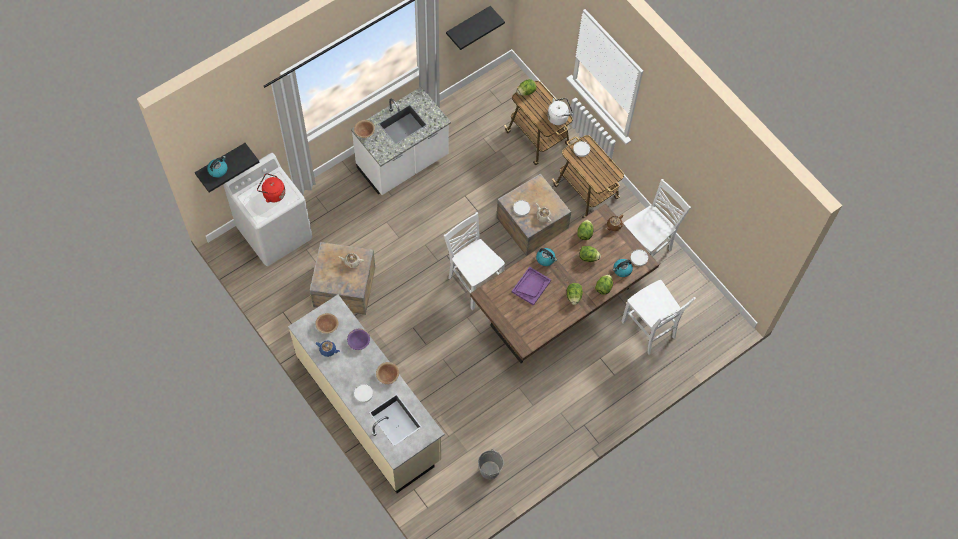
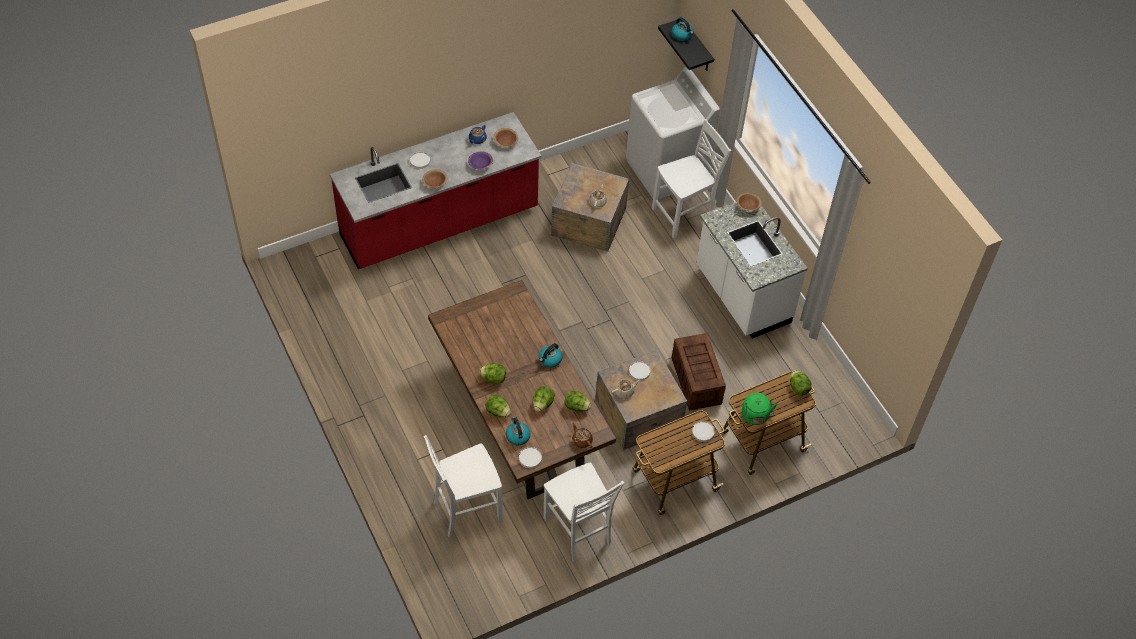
camera: 100 degrees right, 10 degrees down
red kettle [257,173,285,203] -> none
beige counter [288,295,445,493] -> red counter [330,112,542,269]
white chair [444,212,505,310] -> white chair moved to [652,119,731,239]
black shelf [446,6,505,50] -> none
grey bucket [478,449,504,480] -> none
purple tray [512,267,551,306] -> none
white kettle [547,98,573,125] -> green kettle [742,393,778,425]
none -> crate [672,333,726,411]

